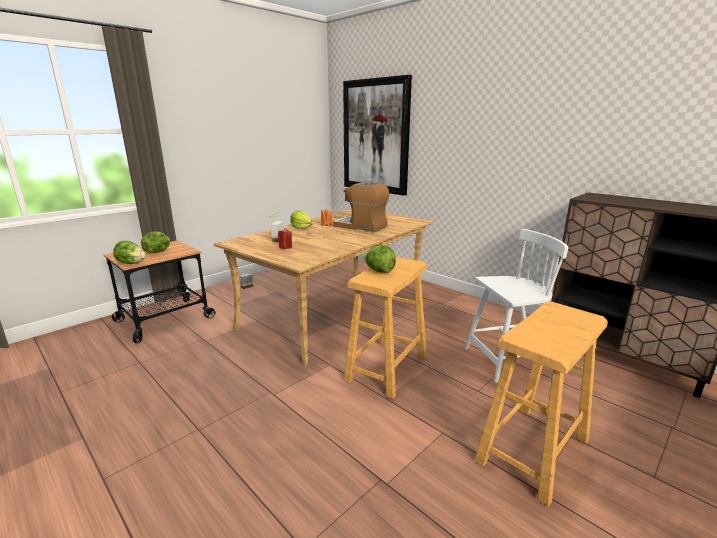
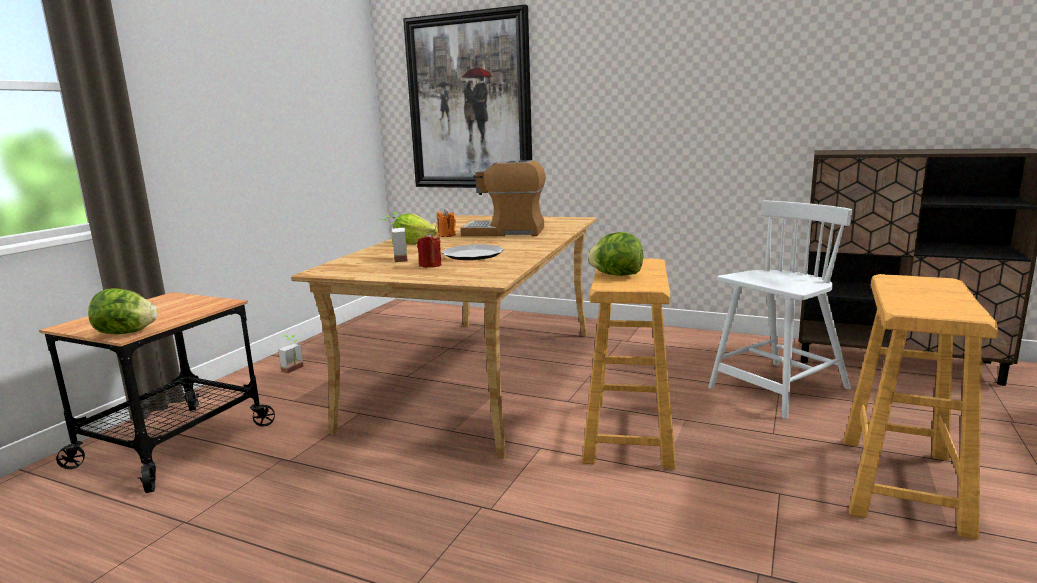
camera: 20 degrees left, 5 degrees down
lettuce [141,231,170,253] -> none
none -> plate [441,244,504,260]

